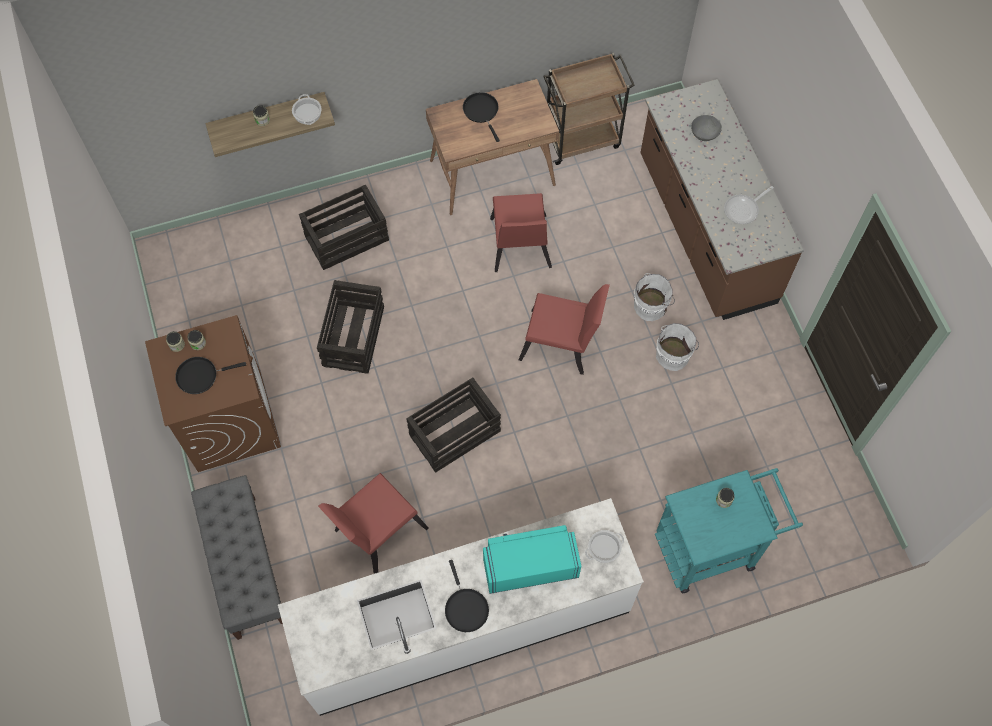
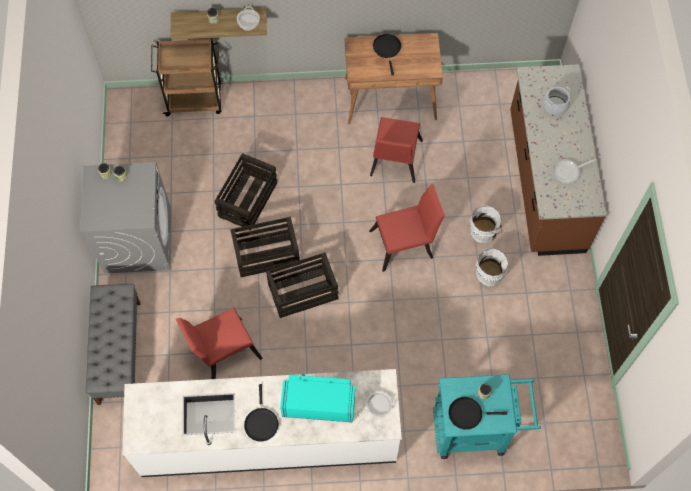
camera: 15 degrees right, 0 degrees up
brown washing machine [145,315,281,472] -> grey washing machine [80,162,171,274]
black frying pan [175,357,246,394] -> black frying pan moved to [449,397,507,430]
crate [299,185,389,270] -> crate moved to [230,217,300,277]
red chair [519,284,610,375] -> red chair turned 45 degrees counterclockwise [369,184,445,272]
brown cart [543,53,635,165] -> brown cart moved to [151,39,222,116]
grey bowl [691,115,722,141] -> cooking pot [543,87,571,115]

